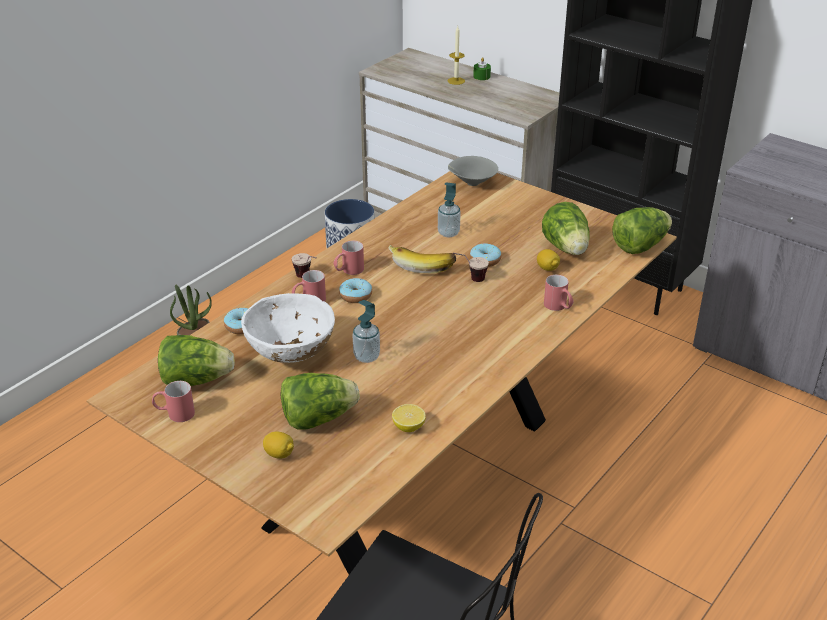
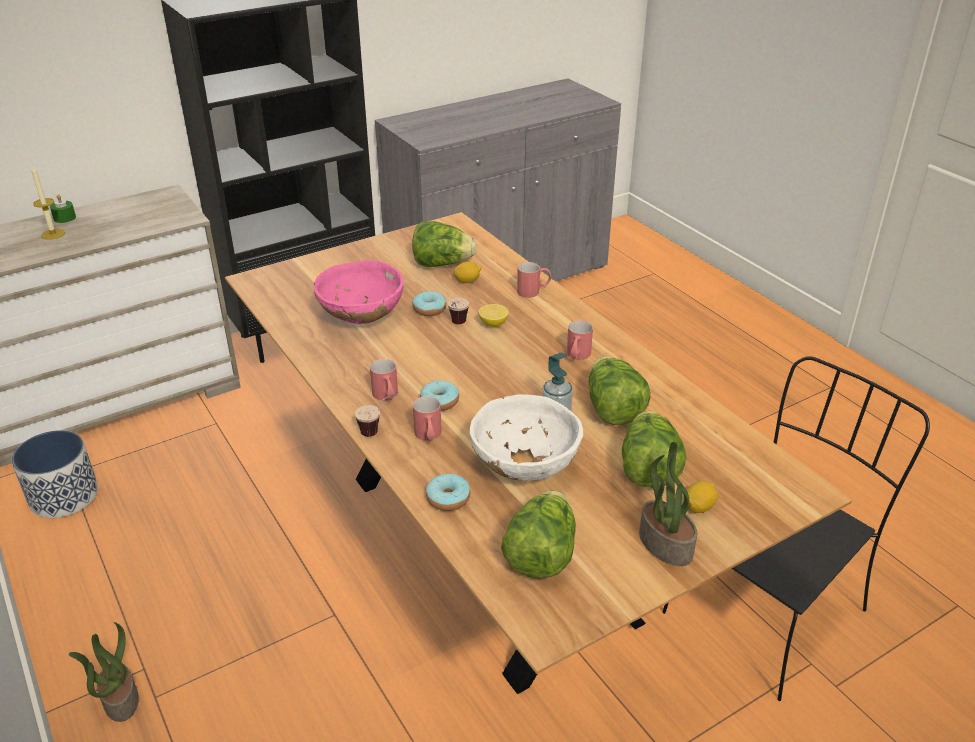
camera: 70 degrees left, 0 degrees up
red mug [152,381,195,422] -> red mug moved to [567,321,593,360]
banana [388,245,456,273] -> none
lemon [392,404,426,432] -> lemon moved to [479,304,509,327]
soap dispenser [438,182,461,237] -> pink bowl [314,260,404,324]
grey bowl [448,156,498,186] -> none
lettuce [612,207,672,254] -> lettuce moved to [589,357,650,425]
none -> potted plant [639,442,697,566]

